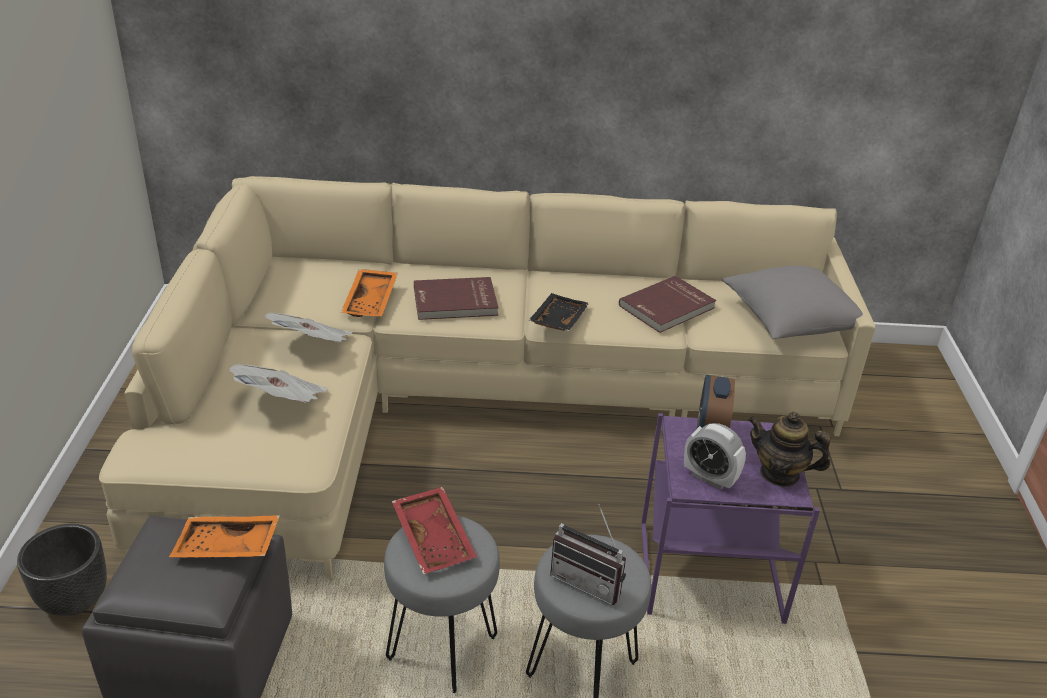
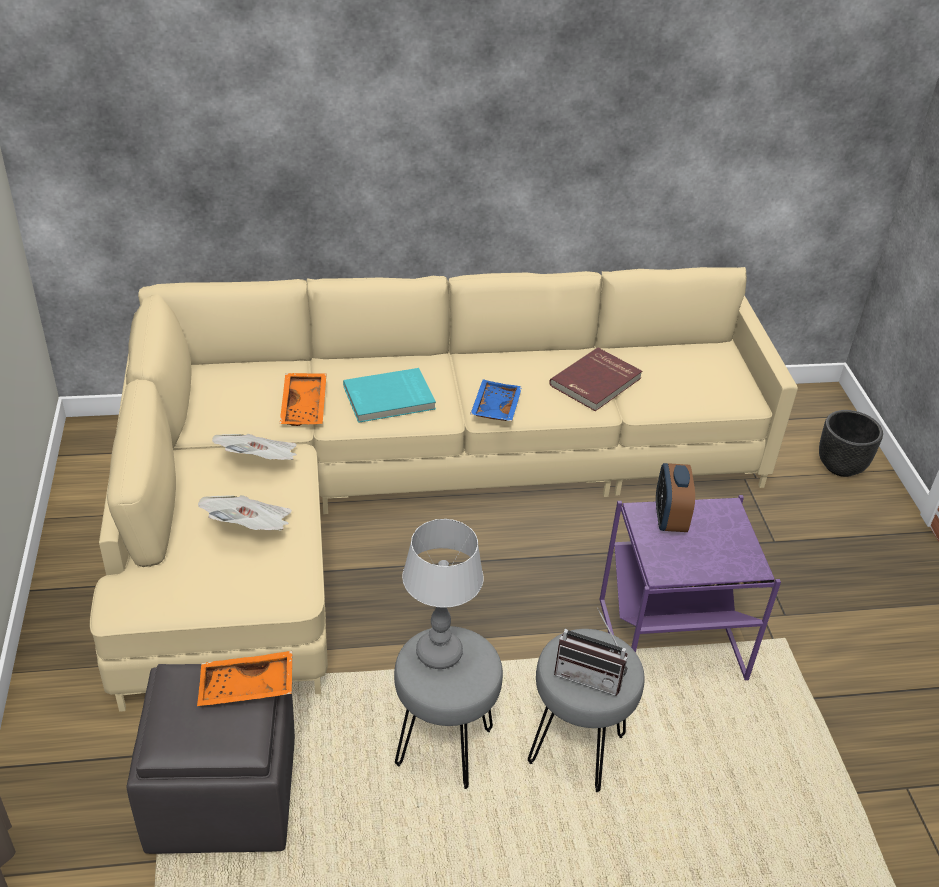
camera: 10 degrees left, 5 degrees up
black planter [17,524,107,616] -> black planter moved to [819,410,883,477]
red tray [392,487,477,574] -> table lamp [402,519,484,669]
red book [414,277,499,320] -> turquoise book [343,368,436,423]
black tray [528,293,590,331] -> blue tray [470,380,522,421]
alarm clock [684,423,746,490] -> none
grey pillow [722,266,863,339] -> none
teapot [748,412,831,487] -> none

